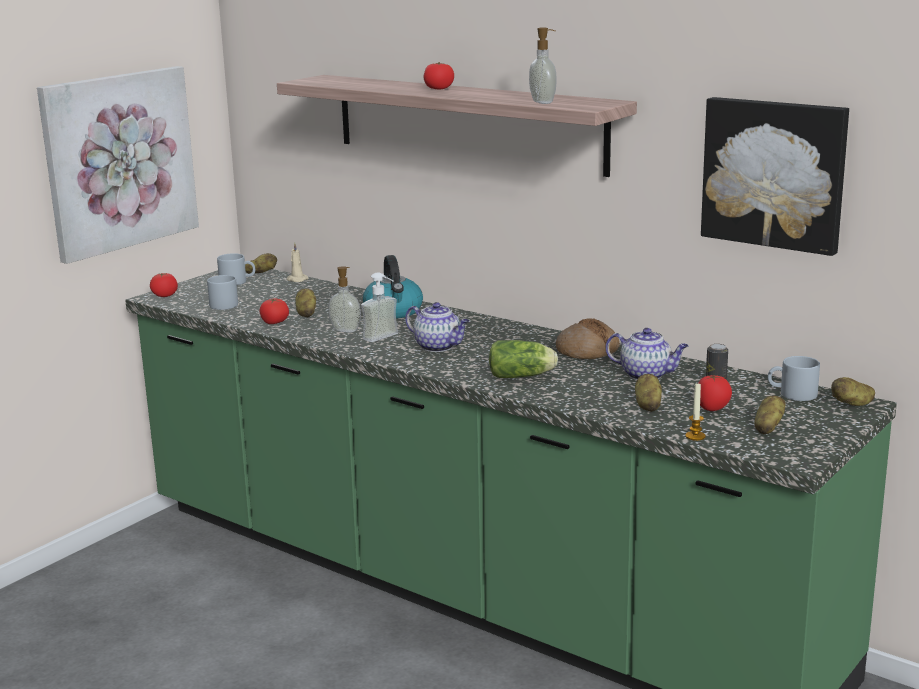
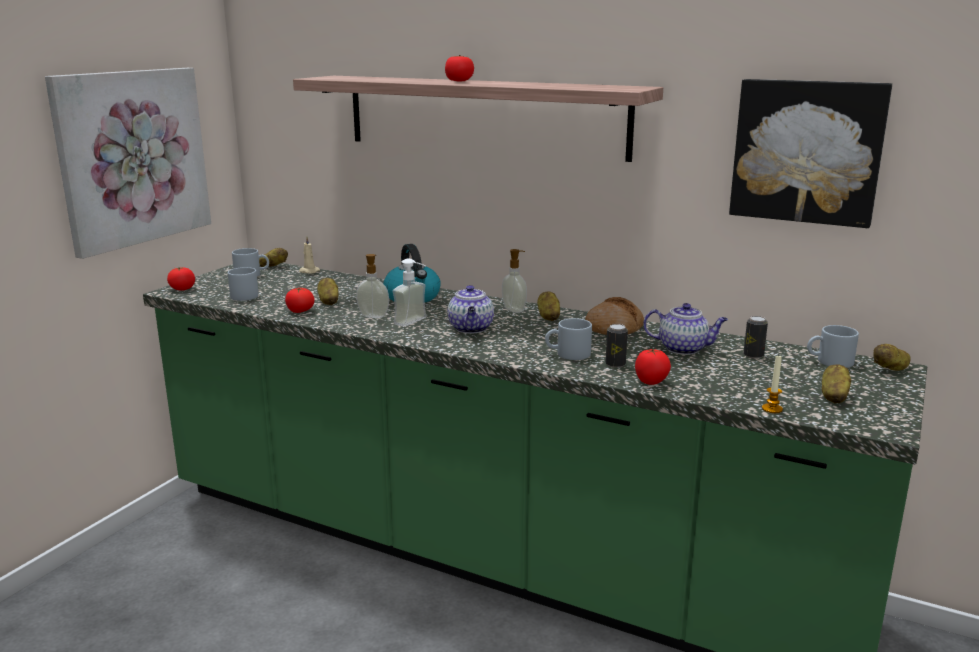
camera: 10 degrees left, 0 degrees up
teapot [405,302,469,352] -> teapot turned 60 degrees clockwise [448,285,494,334]
lettuce [489,340,558,378] -> grey mug [545,318,592,360]
soap dispenser [529,27,557,104] -> soap dispenser moved to [502,249,527,313]
potato [635,374,662,412] -> potato moved to [537,291,560,321]
tomato [698,375,732,411] -> tomato moved to [635,349,671,385]
none -> can [605,324,628,368]

